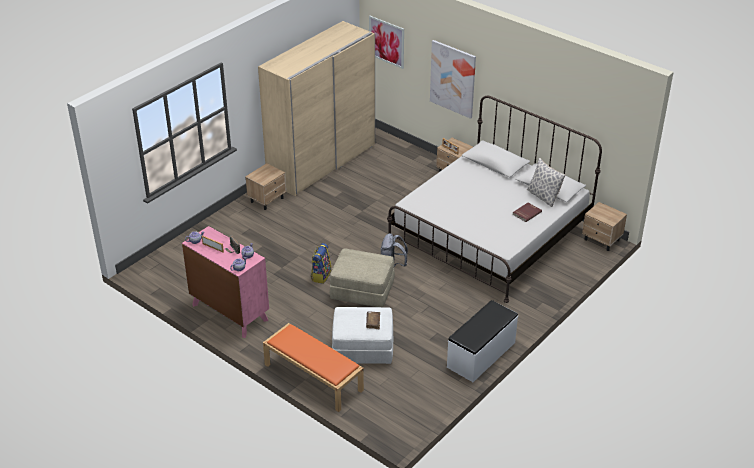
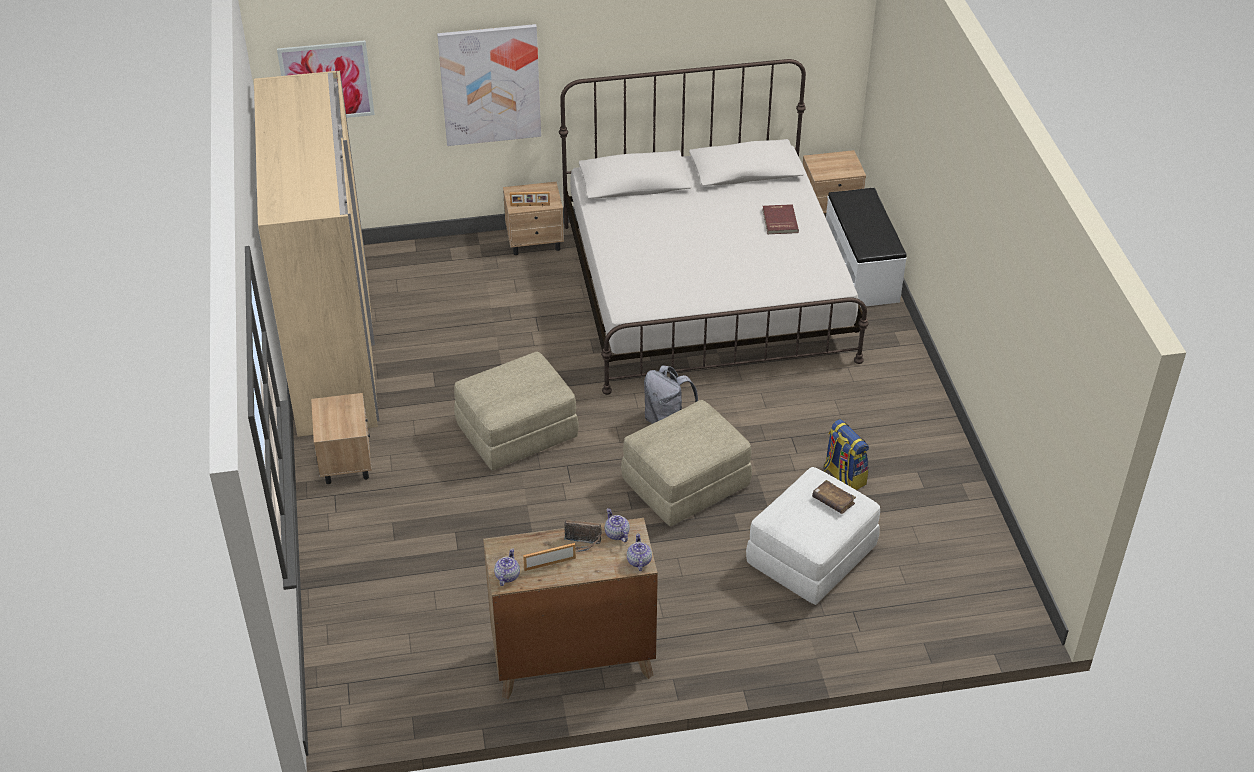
camera: 50 degrees left, 5 degrees up
pink dresser [182,226,269,338] -> brown dresser [483,518,658,699]
orange bench [263,323,364,412] -> none
backpack [311,243,331,284] -> backpack moved to [823,419,869,490]
white bench [447,300,518,382] -> white bench moved to [826,188,907,307]
pillow [527,158,566,207] -> none
none -> beige ottoman [454,352,579,471]

